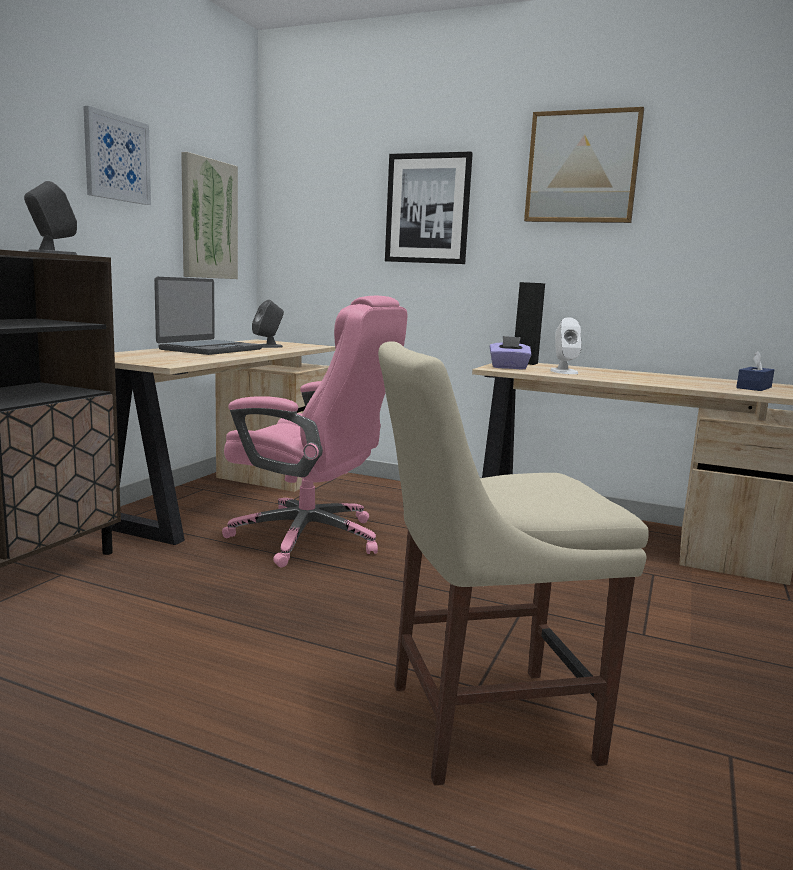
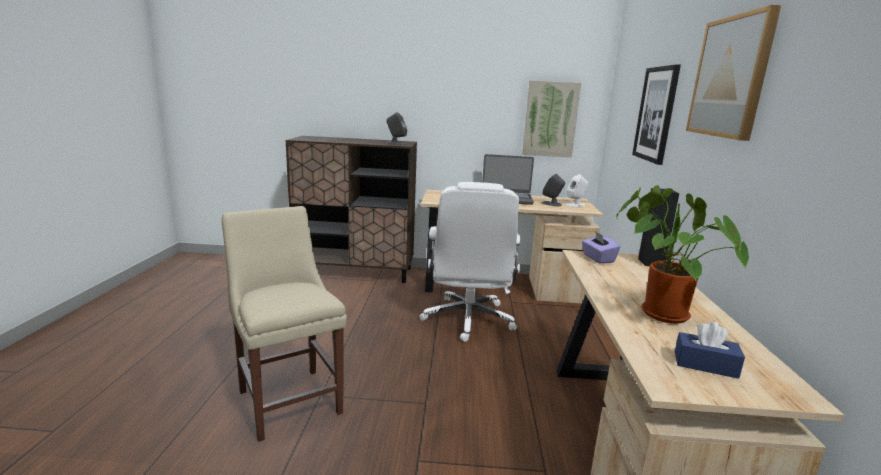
camera: 70 degrees right, 5 degrees up
picture [83,106,151,205] -> none
pink office chair [222,296,407,567] -> white office chair [419,182,521,342]
white speaker [550,317,582,374] -> white speaker moved to [565,175,588,207]
none -> potted plant [616,185,749,324]

